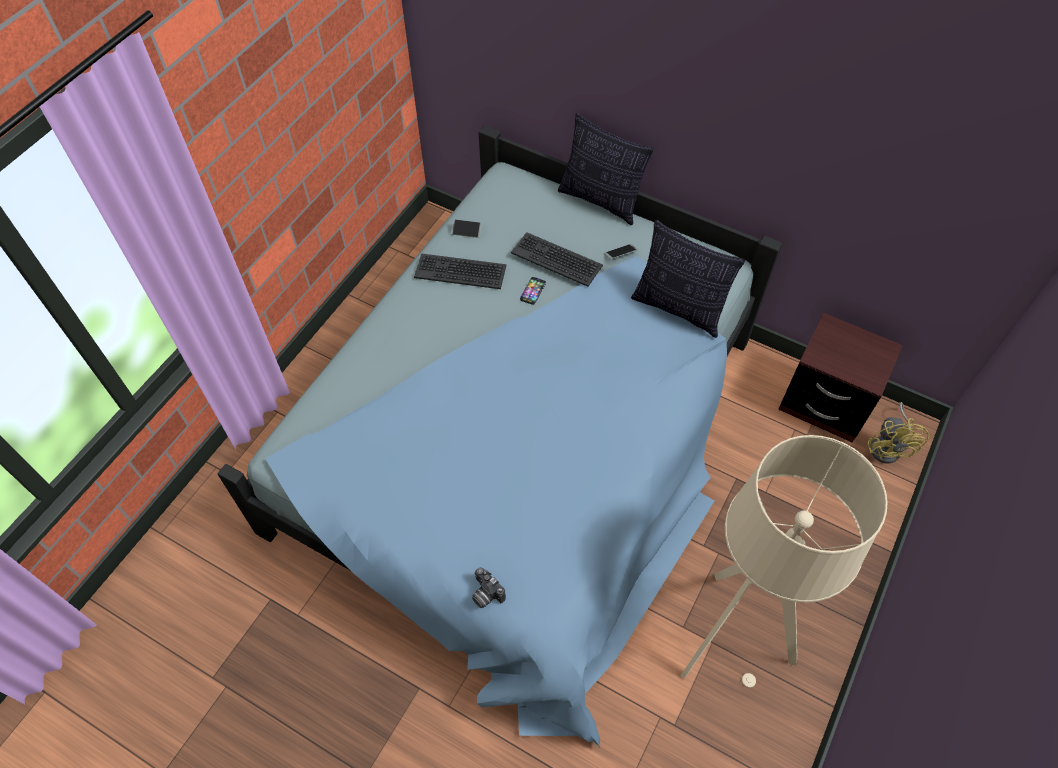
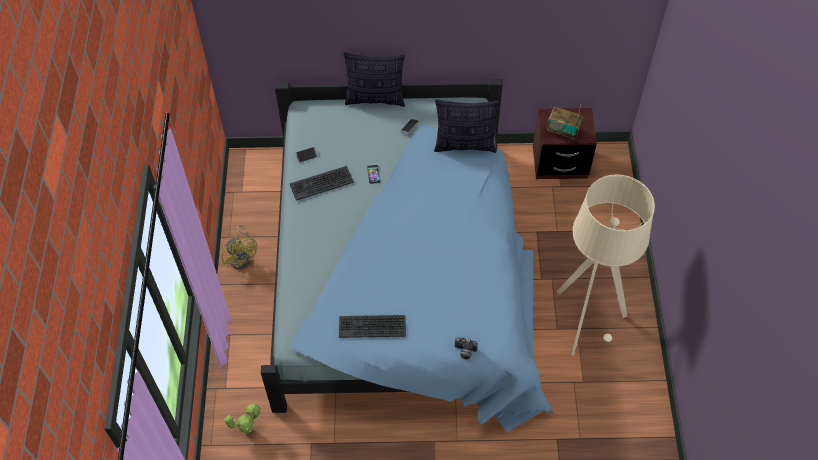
camera: 30 degrees left, 0 degrees up
keyboard [511,232,603,287] -> keyboard moved to [339,315,406,338]
yellow fan [867,402,929,464] -> yellow fan moved to [221,225,258,269]
none -> potted plant [224,403,261,434]
none -> radio [546,105,583,140]

